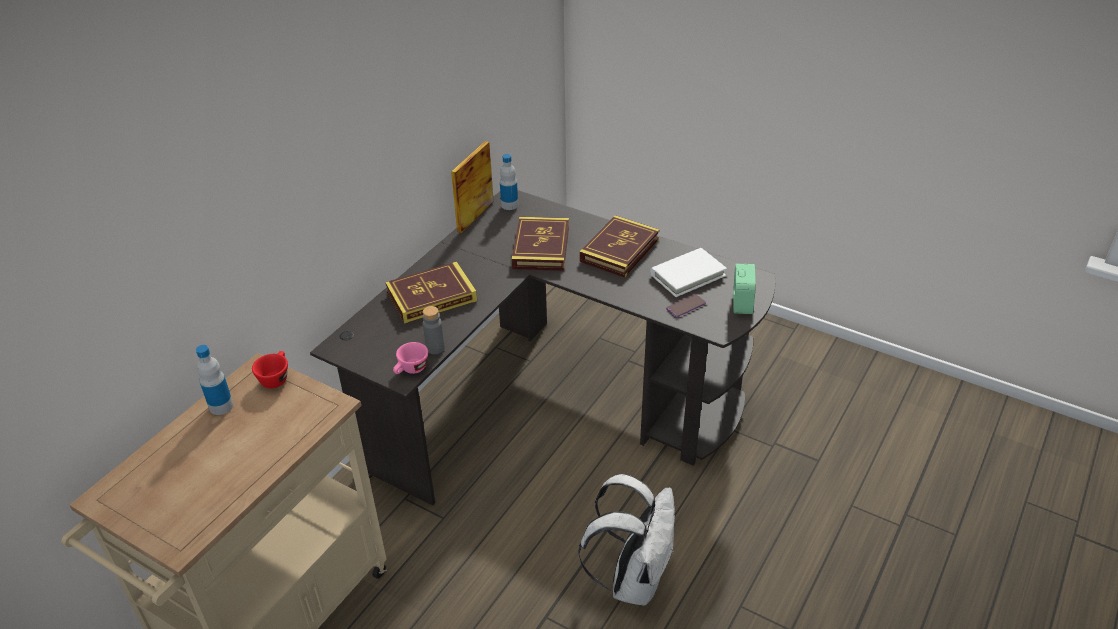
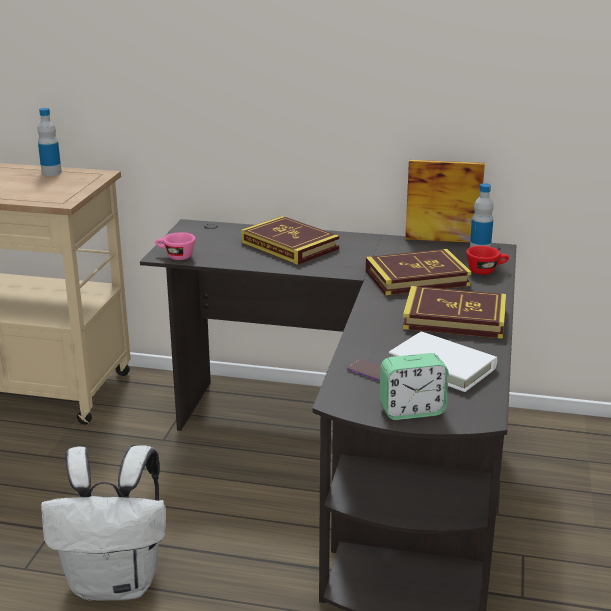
camera: 70 degrees right, 15 degrees down
red cup [252,351,288,388] -> red cup moved to [466,246,509,275]
grey bottle [423,306,445,354] -> none

